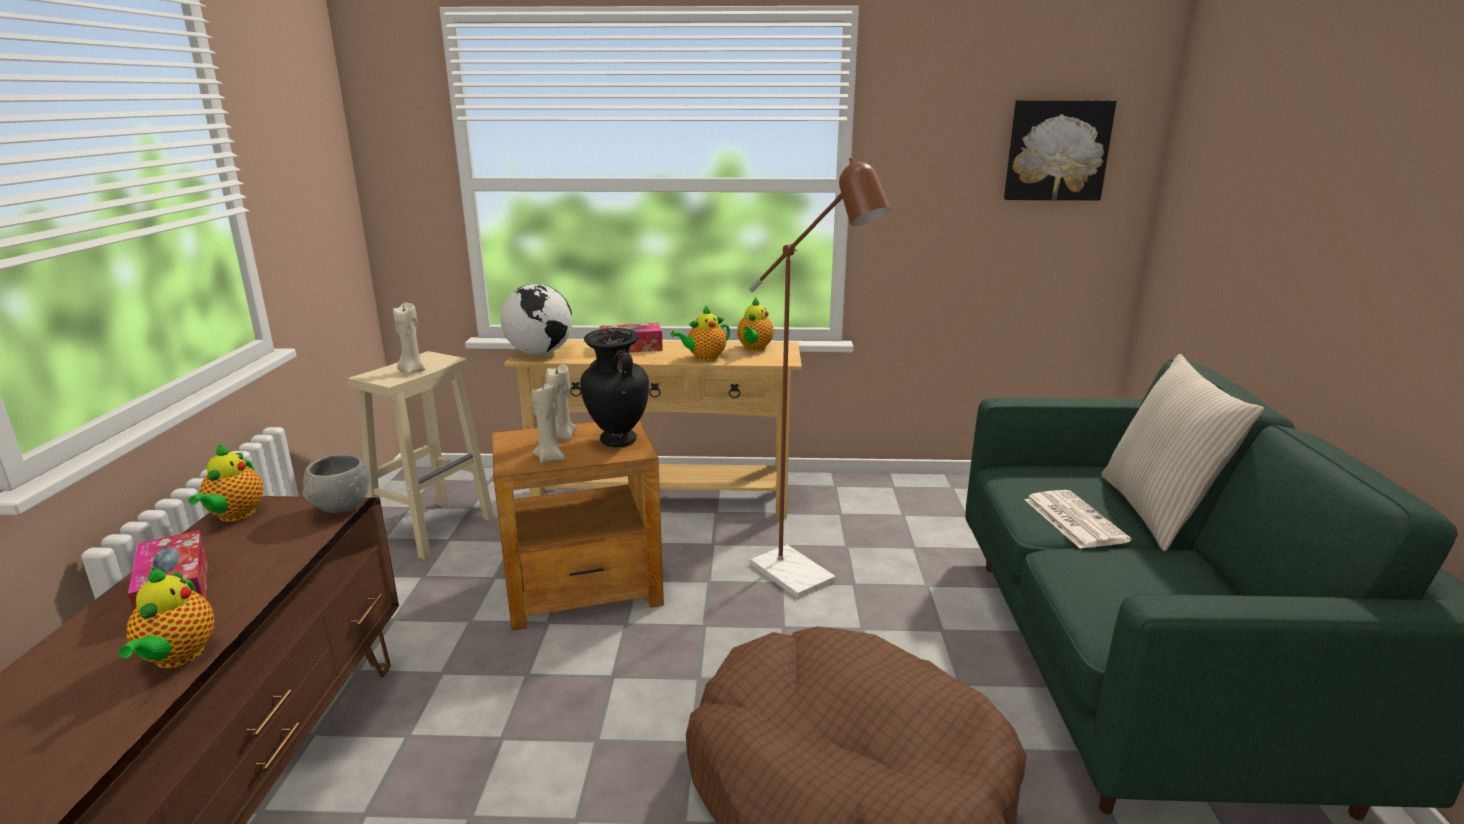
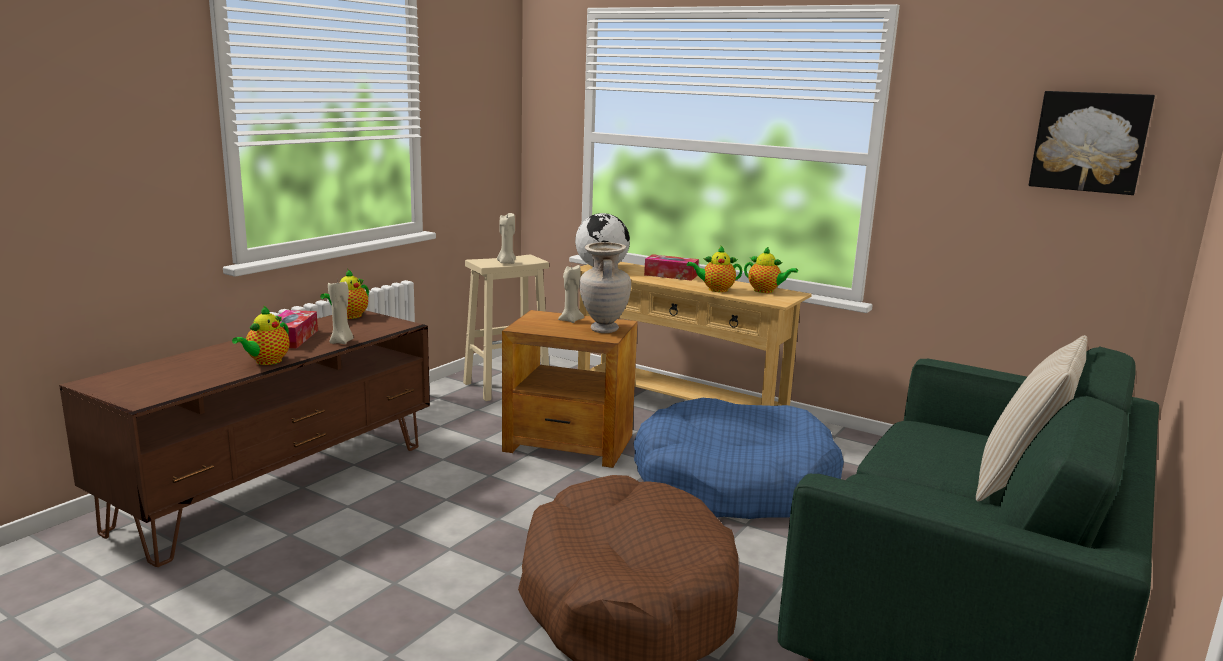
camera: 30 degrees right, 5 degrees down
grey bowl [302,454,369,513] -> none
beige candle [531,384,565,463] -> beige candle moved to [328,281,353,344]
black vase [580,328,649,447] -> beige vase [579,242,631,333]
teapot [737,298,774,351] -> teapot turned 105 degrees counterclockwise [744,247,798,293]
brown floor lamp [749,158,891,599] -> blue dog bed [634,398,844,519]
newspaper [1025,490,1131,549] -> none

